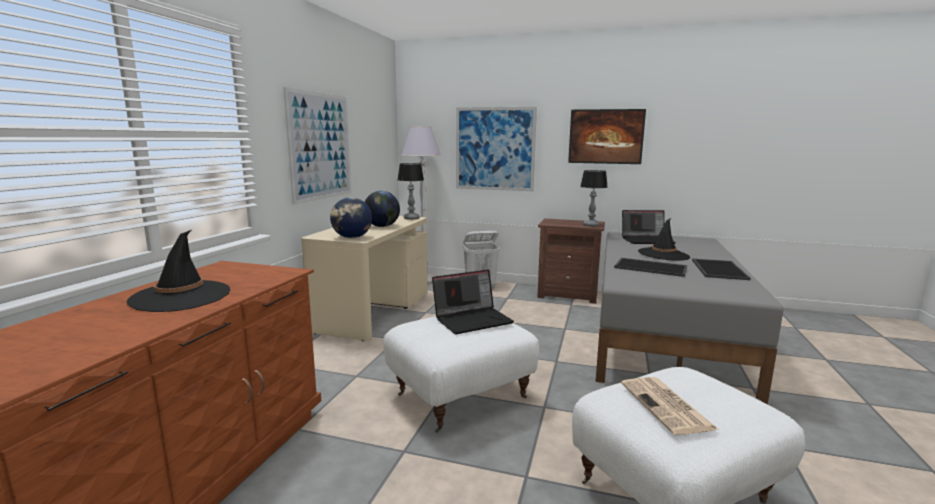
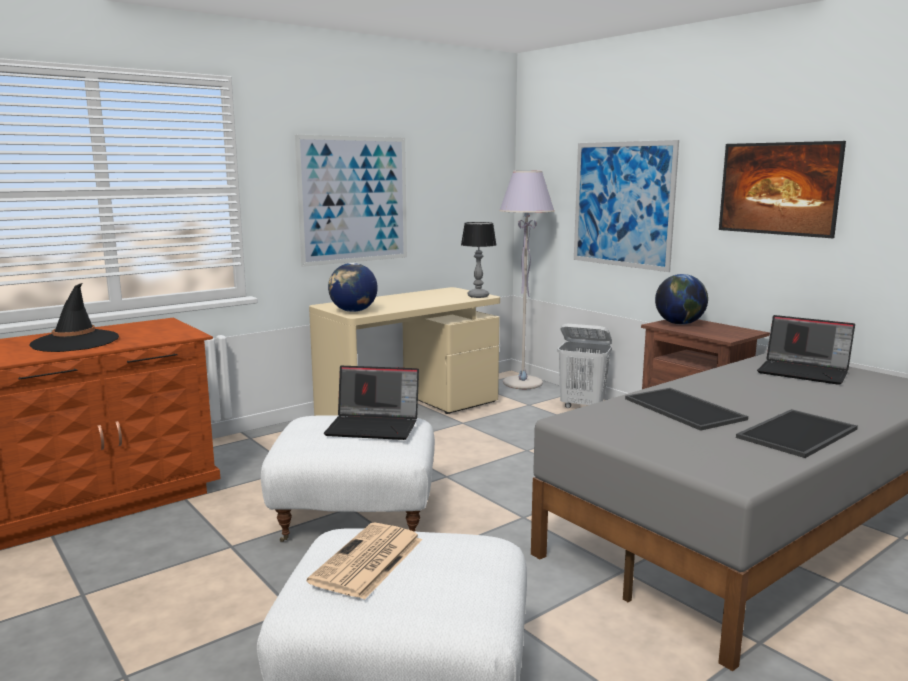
camera: 35 degrees right, 0 degrees up
globe [365,191,400,227] -> globe moved to [655,274,708,325]
table lamp [580,170,608,227] -> none
black hat [638,218,690,261] -> none

